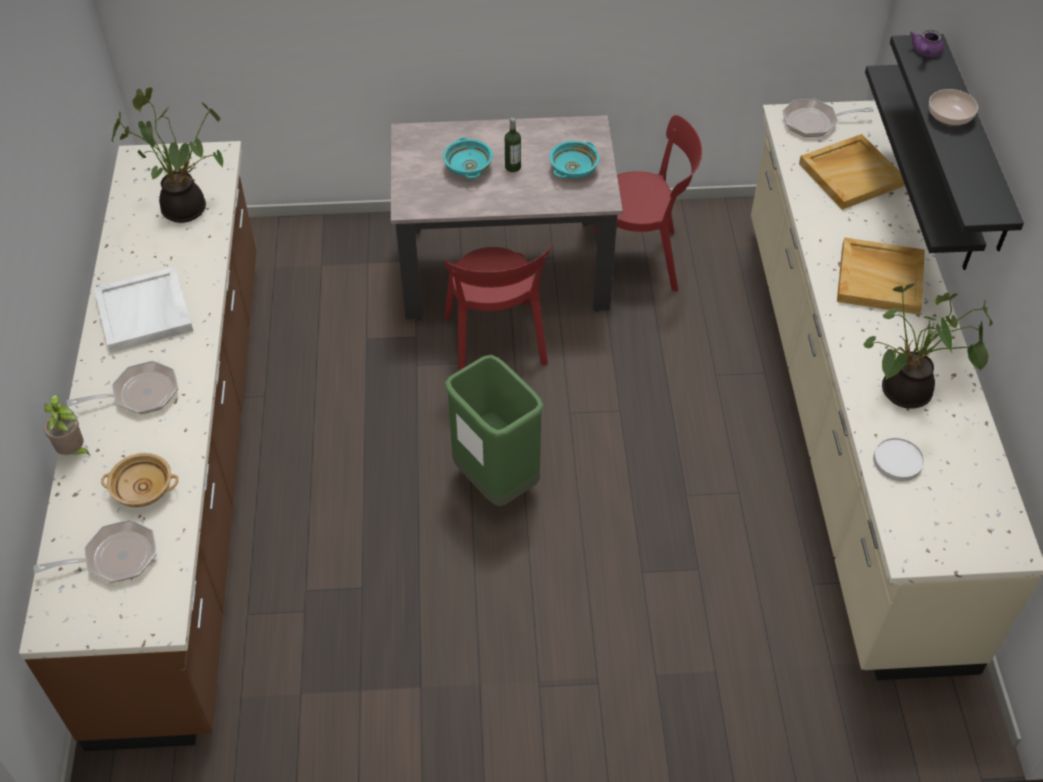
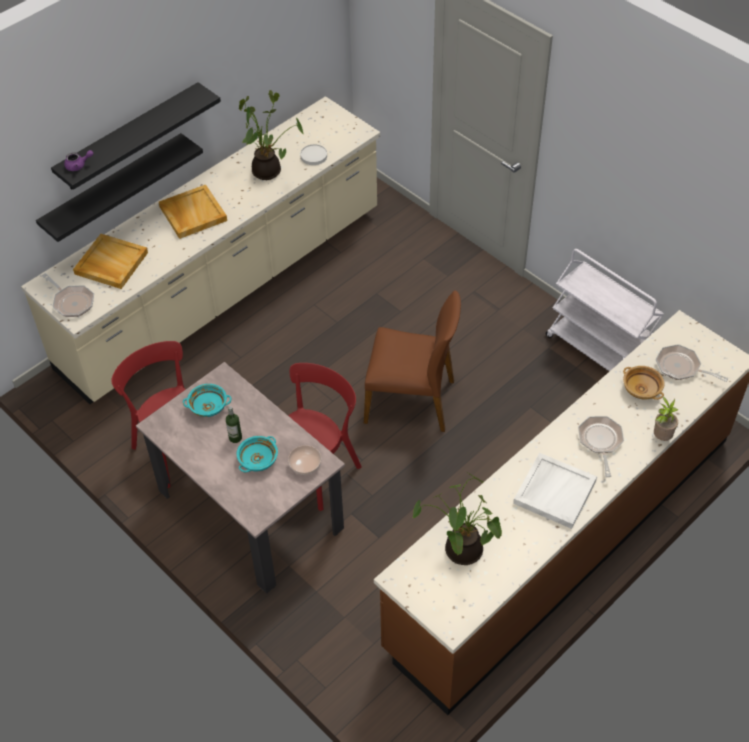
camera: 130 degrees left, 0 degrees up
frying pan [67,361,178,414] -> frying pan turned 60 degrees clockwise [578,416,624,477]
green trash can [445,355,544,506] -> brown chair [364,290,461,432]
bowl [929,89,978,126] -> bowl moved to [288,445,321,475]
none -> white cart [546,249,664,371]

